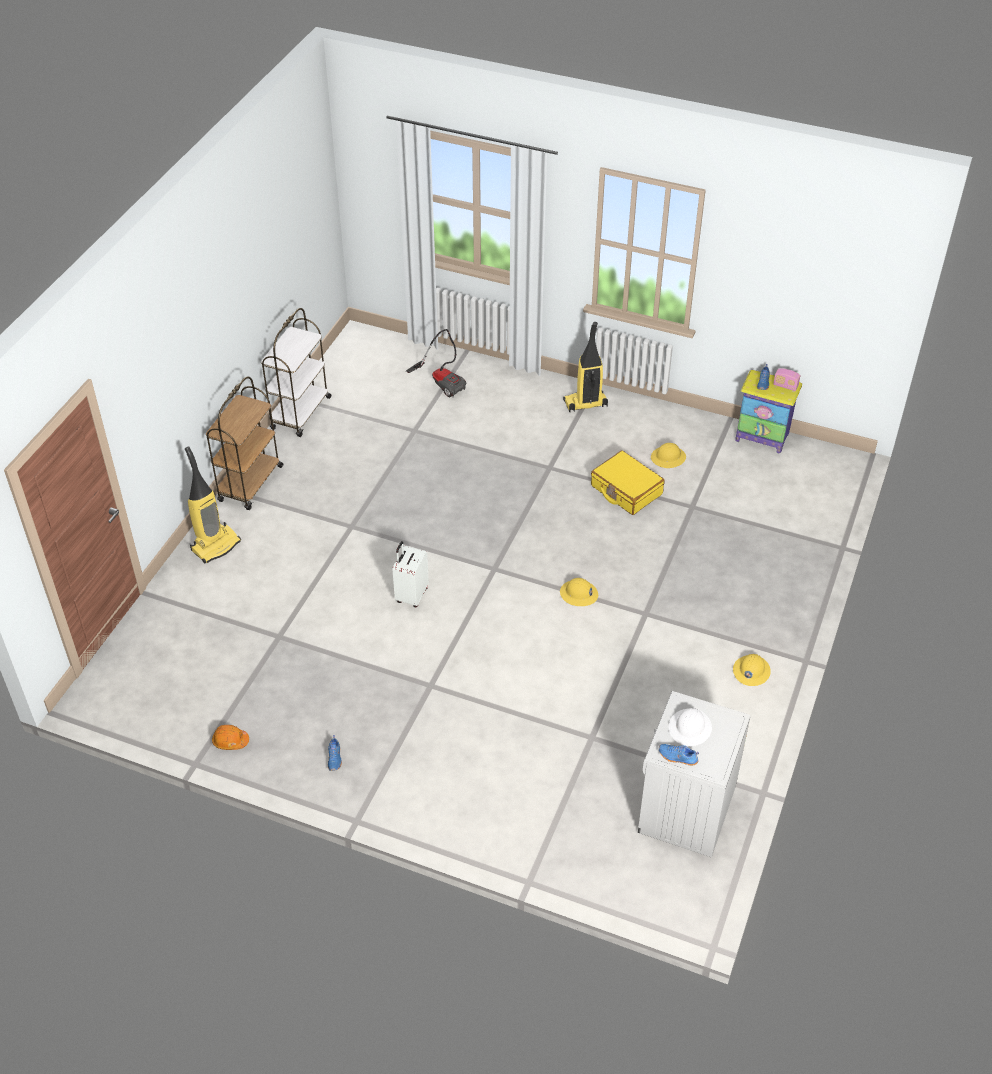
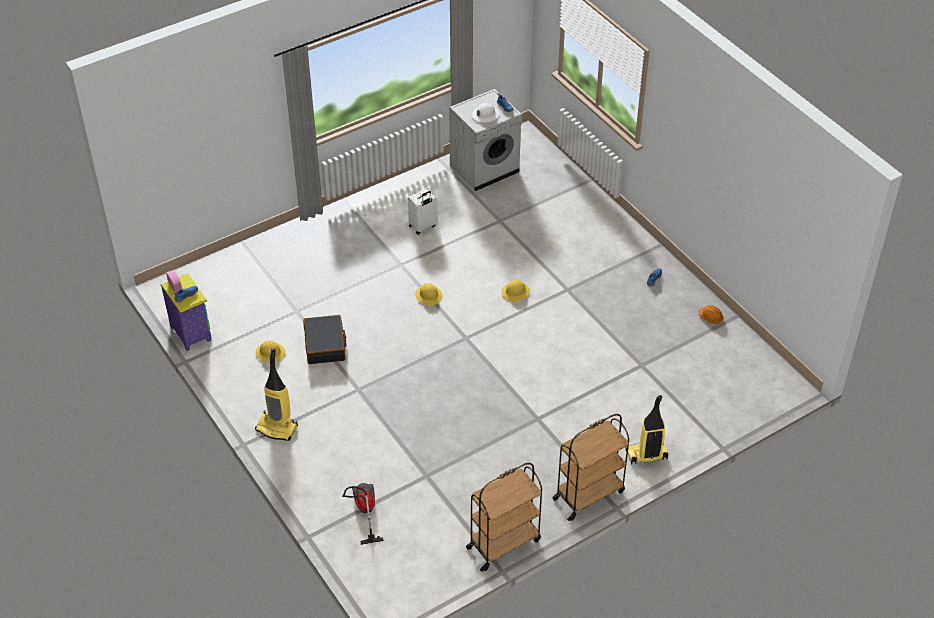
camera: 145 degrees left, 0 degrees up
white cart [261,308,331,437] -> brown cart [466,463,542,572]
white suitcase [392,541,429,607] -> white suitcase moved to [408,188,438,235]
yellow suitcase [591,450,665,515] -> black suitcase [304,315,346,364]
yellow hard hat [733,654,771,686] -> yellow hard hat moved to [501,280,530,301]

